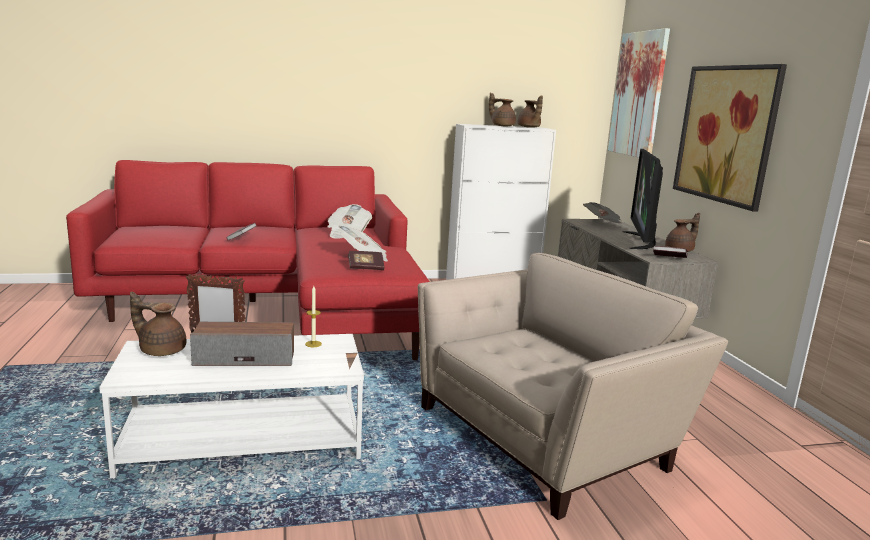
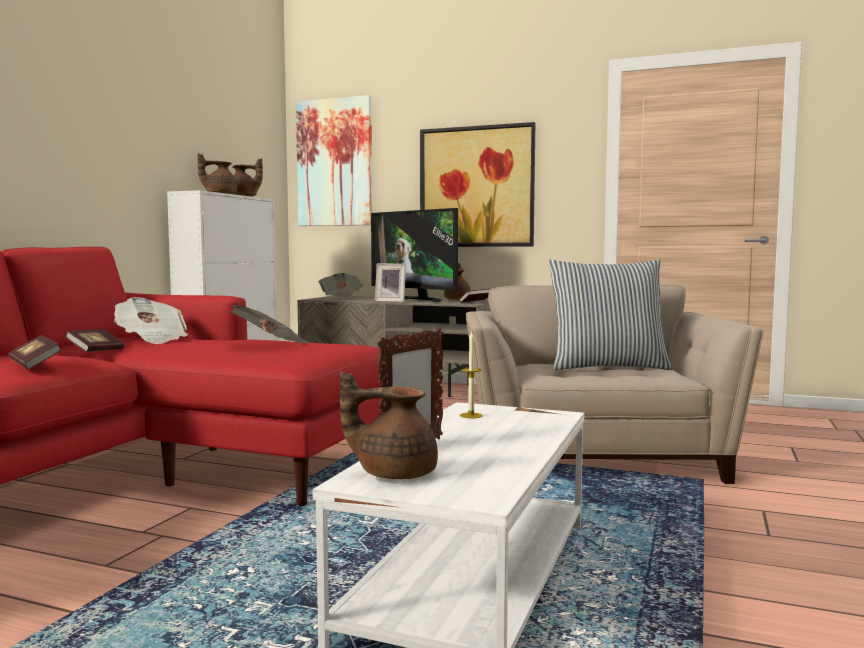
camera: 55 degrees left, 10 degrees down
brown teapot [130,292,187,356] -> brown teapot turned 45 degrees clockwise [340,371,438,479]
speaker [190,322,294,366] -> none
book [348,251,384,270] -> book moved to [65,329,125,352]
none -> picture frame [375,264,406,302]
none -> pillow [548,259,672,370]

